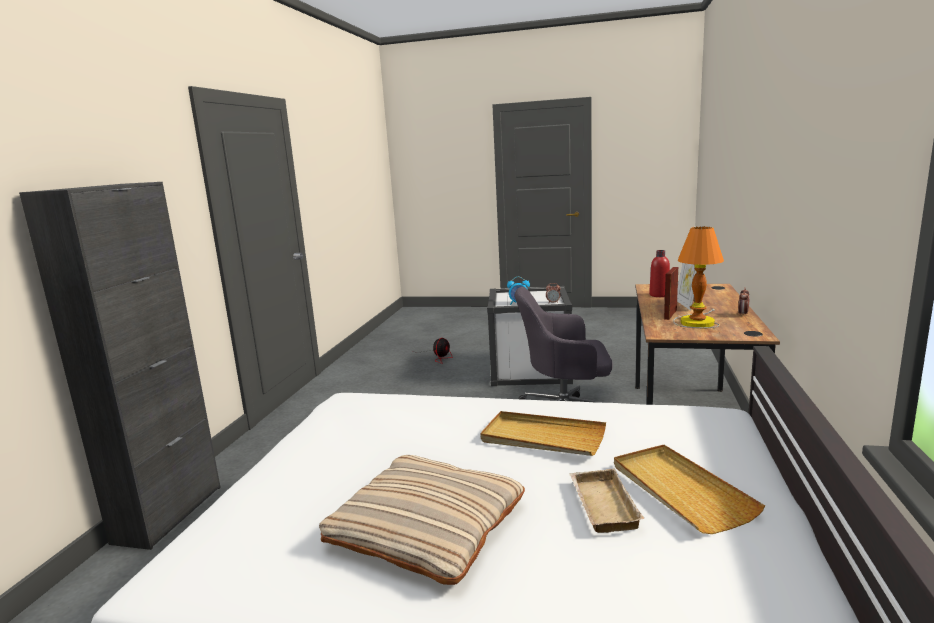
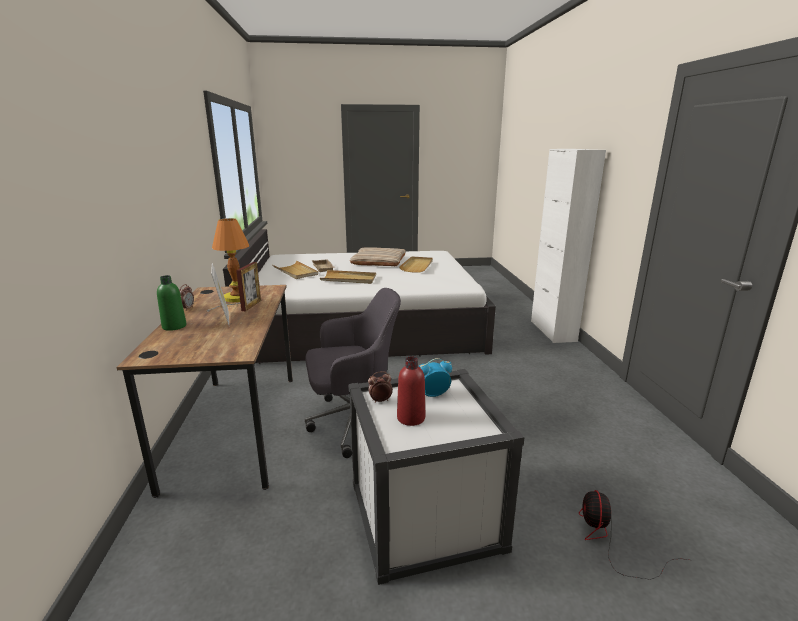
camera: 160 degrees right, 5 degrees up
black cabinet [19,182,221,550] -> white cabinet [531,149,606,343]
red bottle [649,250,670,297] -> red bottle moved to [397,356,425,426]
none -> green bottle [157,275,186,331]
none -> beige tray [399,256,433,272]

